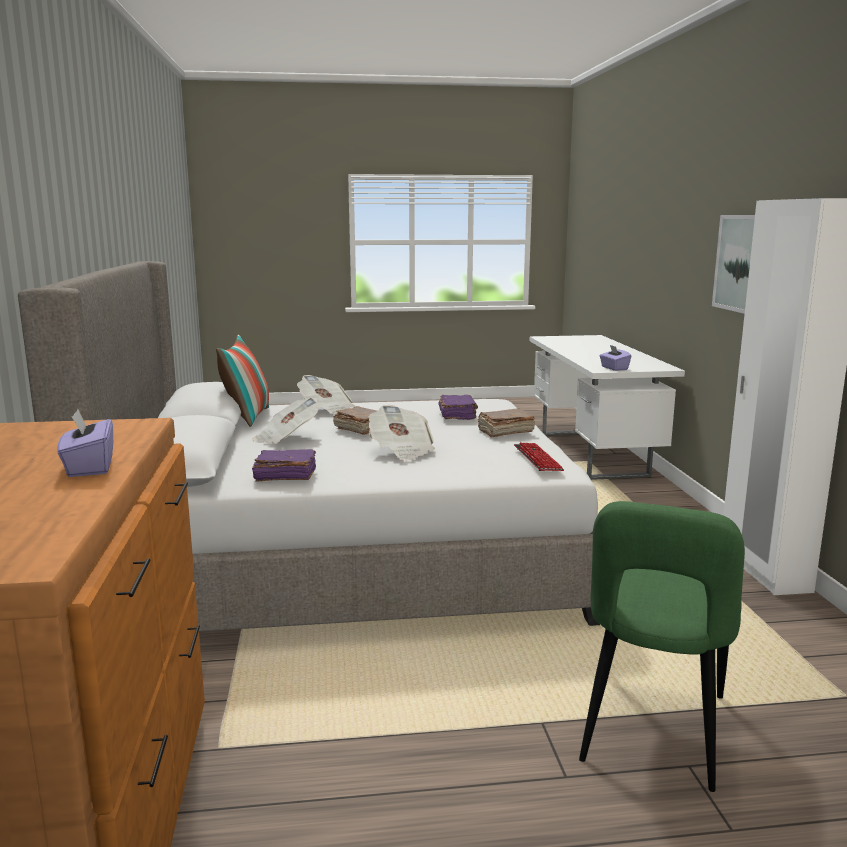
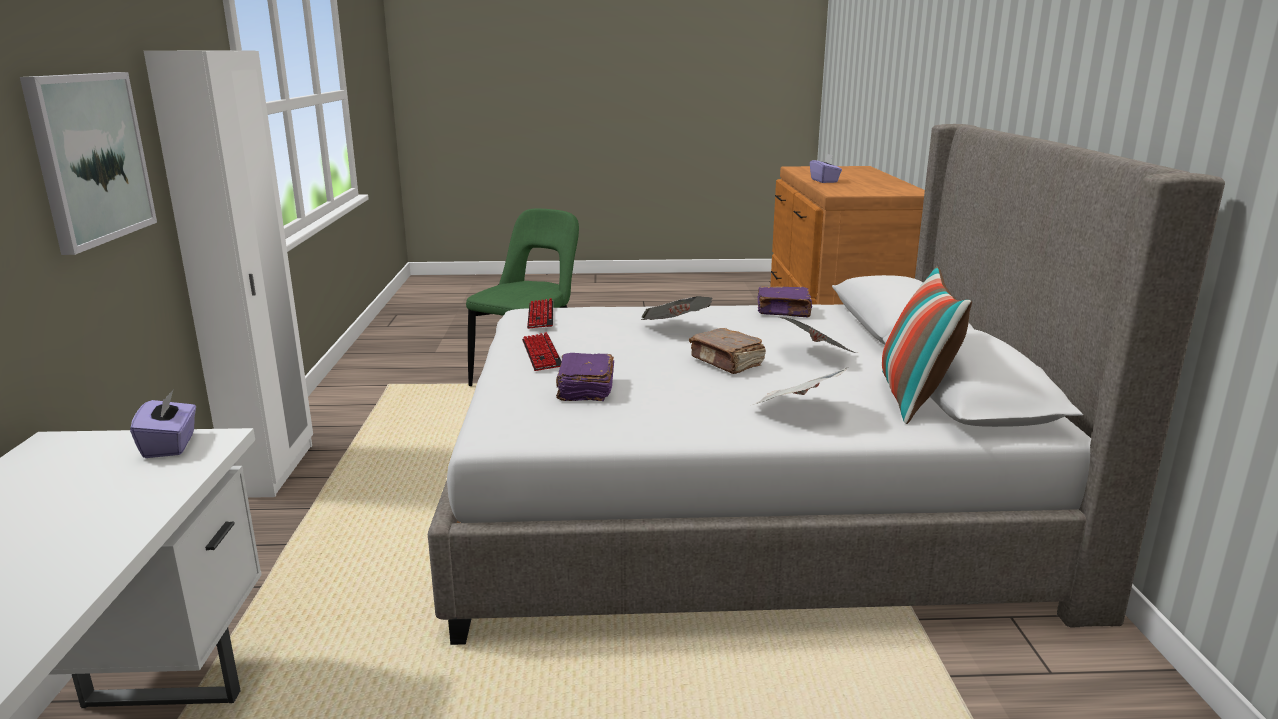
camera: 175 degrees left, 5 degrees up
brown book [478,408,535,438] -> keyboard [522,332,562,371]

